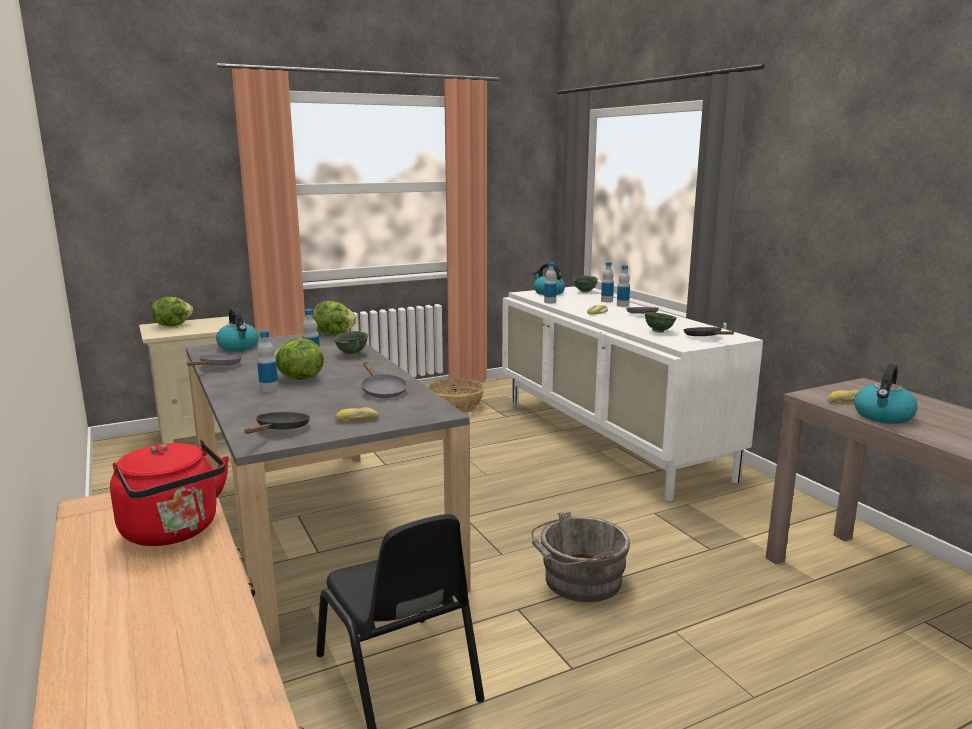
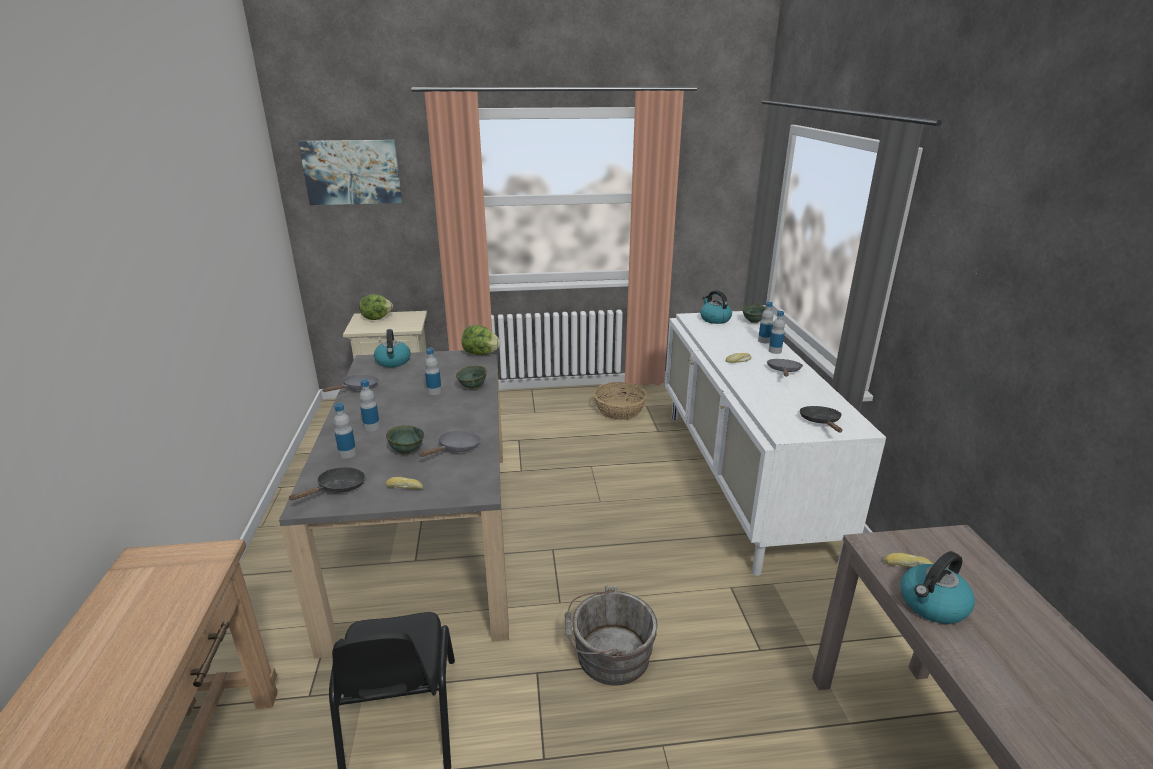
camera: 20 degrees right, 10 degrees up
red kettle [110,440,229,546] -> none
lettuce [274,338,324,380] -> none
grey frying pan [361,362,407,398] -> grey frying pan turned 135 degrees counterclockwise [419,431,481,457]
bottle [544,262,557,303] -> bottle moved to [334,403,357,459]
green bowl [645,312,677,333] -> green bowl moved to [386,425,424,454]
none -> picture [298,140,402,205]

